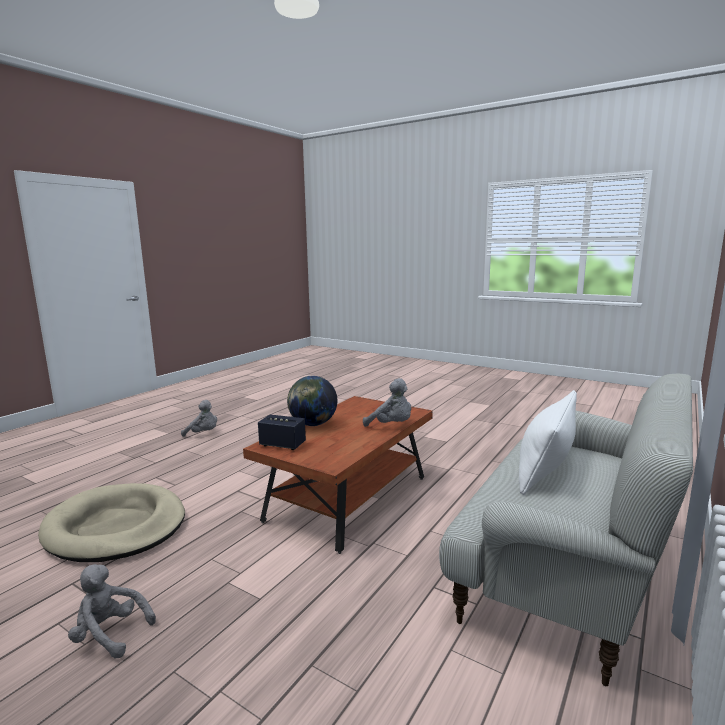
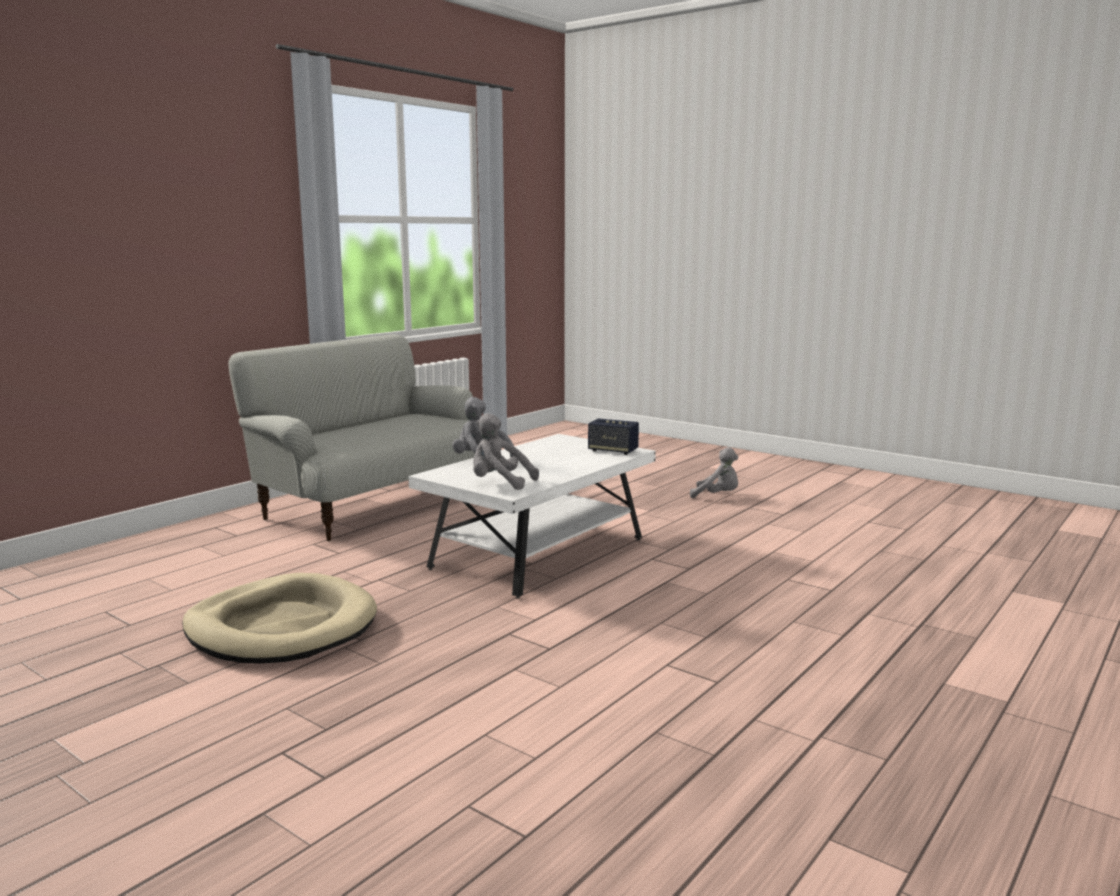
camera: 175 degrees left, 0 degrees up
beige dog bed [38,483,185,562] -> beige dog bed moved to [182,573,377,664]
grey plush toy [181,400,217,437] -> grey plush toy moved to [473,413,539,490]
brown coffee table [243,396,433,554] -> white coffee table [408,434,656,599]
globe [287,376,337,426] -> none
white pillow [519,390,577,495] -> none

